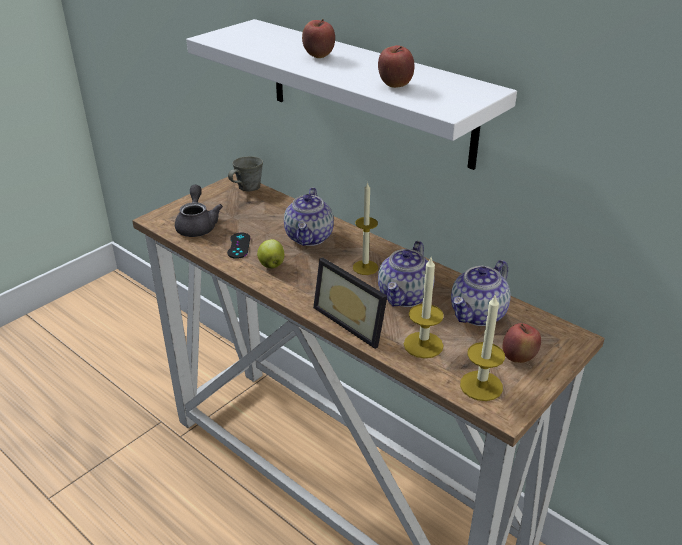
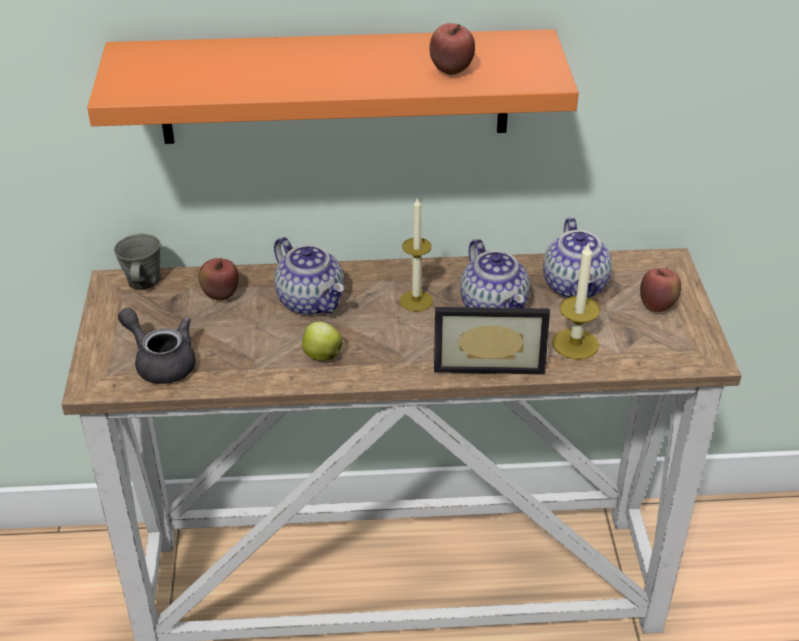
camera: 45 degrees left, 5 degrees up
white shelf [186,19,517,170] -> orange shelf [87,29,579,144]
black game controller [227,233,250,259] -> none
apple [302,19,335,58] -> apple moved to [199,258,239,300]
candle [460,293,505,401] -> none

